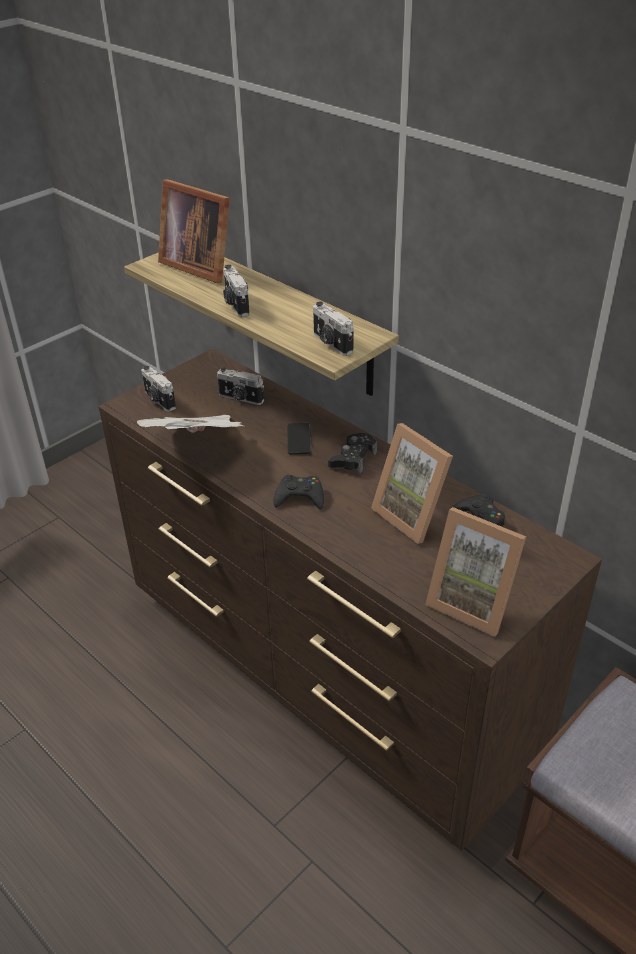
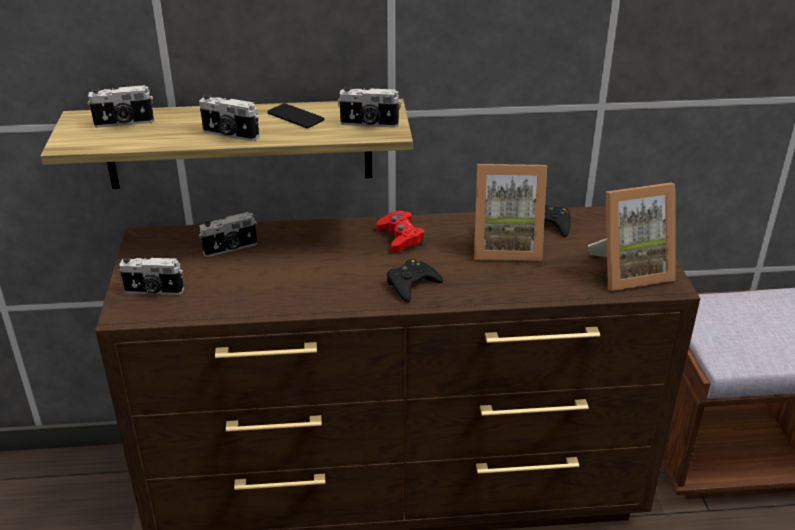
camera: 50 degrees left, 5 degrees down
newspaper [137,415,244,433] -> none
picture frame [158,179,230,283] -> camera [87,85,154,128]
phone [288,423,311,455] -> phone moved to [267,103,324,128]
black game controller [328,433,377,474] -> red game controller [377,211,425,253]

